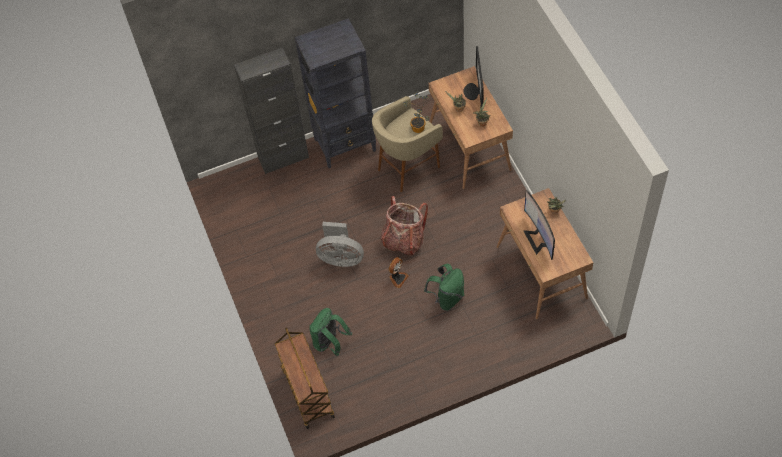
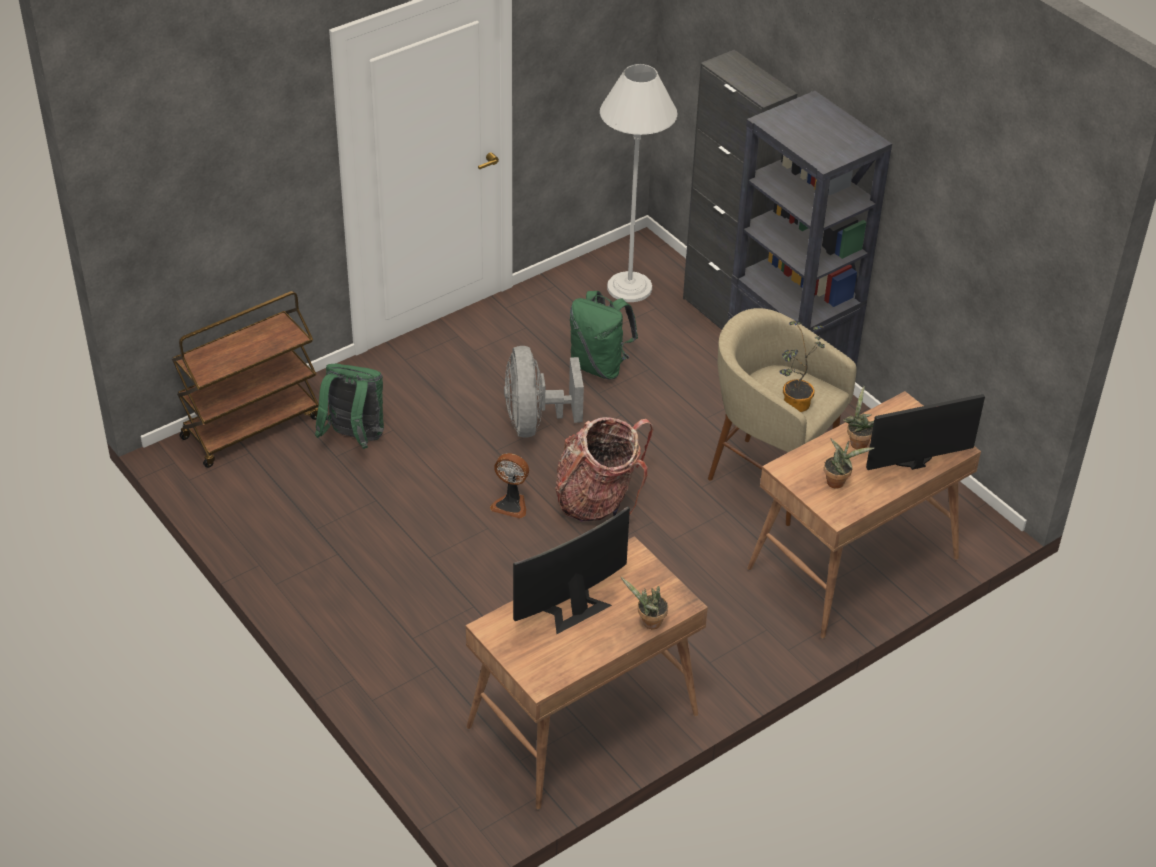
camera: 70 degrees right, 15 degrees down
green backpack [424,264,464,311] -> green backpack moved to [570,291,638,380]
none -> white floor lamp [600,64,678,302]

